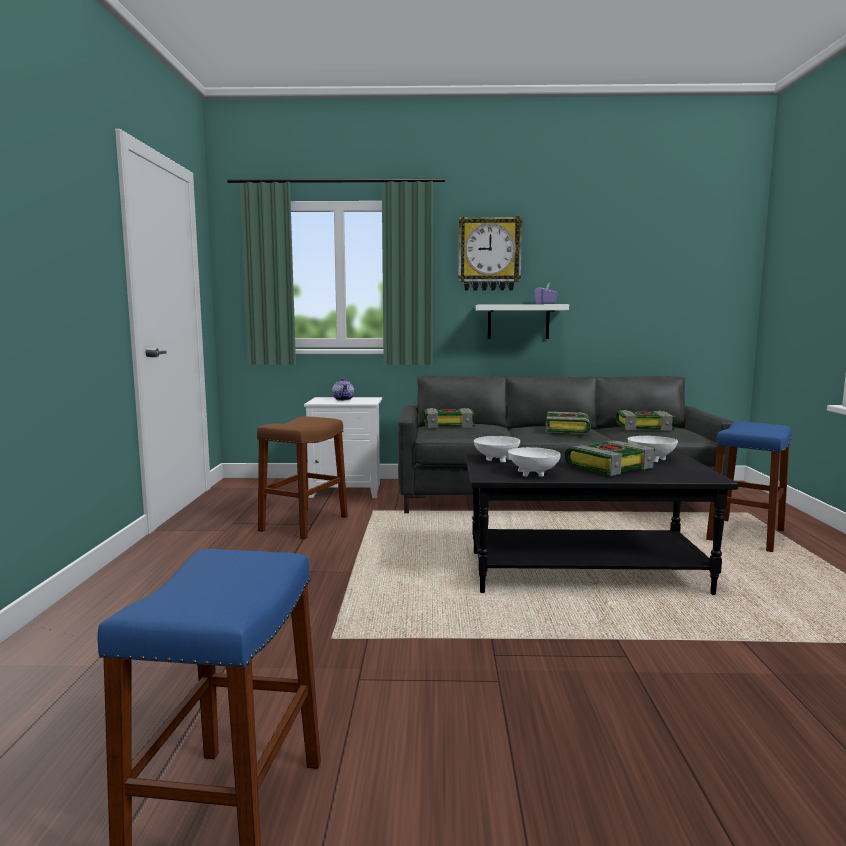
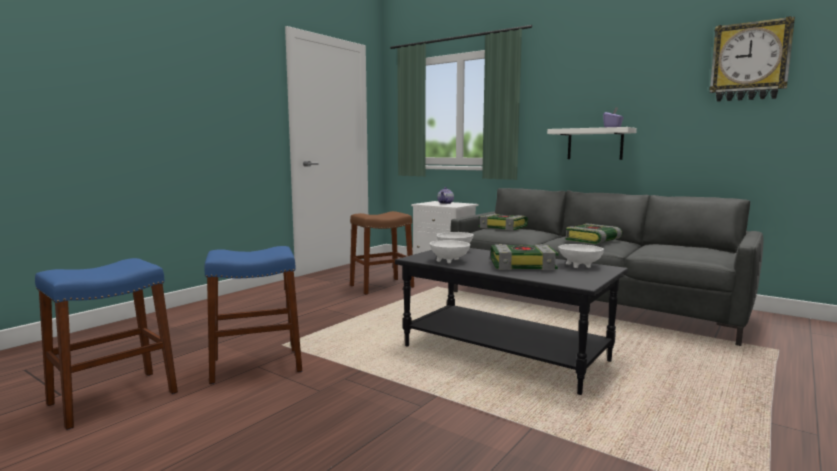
camera: 35 degrees right, 0 degrees up
wall clock [458,216,523,291] -> wall clock moved to [709,16,795,102]
book [616,410,675,431] -> none
blue stool [706,422,791,552] -> blue stool moved to [204,246,302,384]

